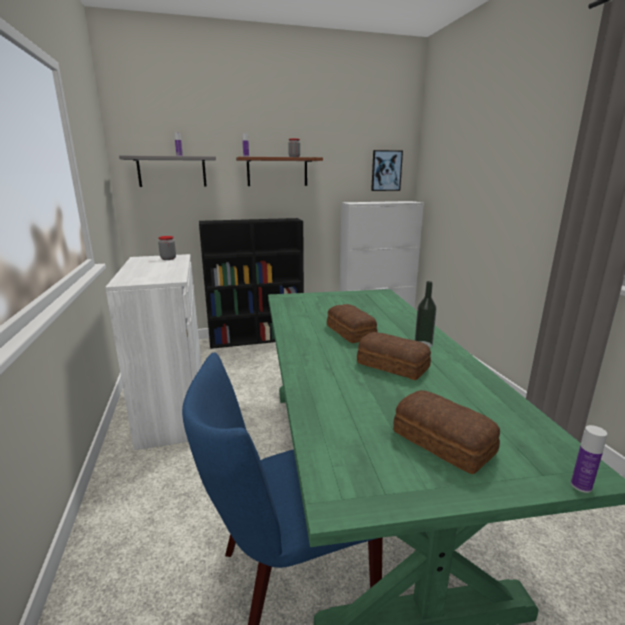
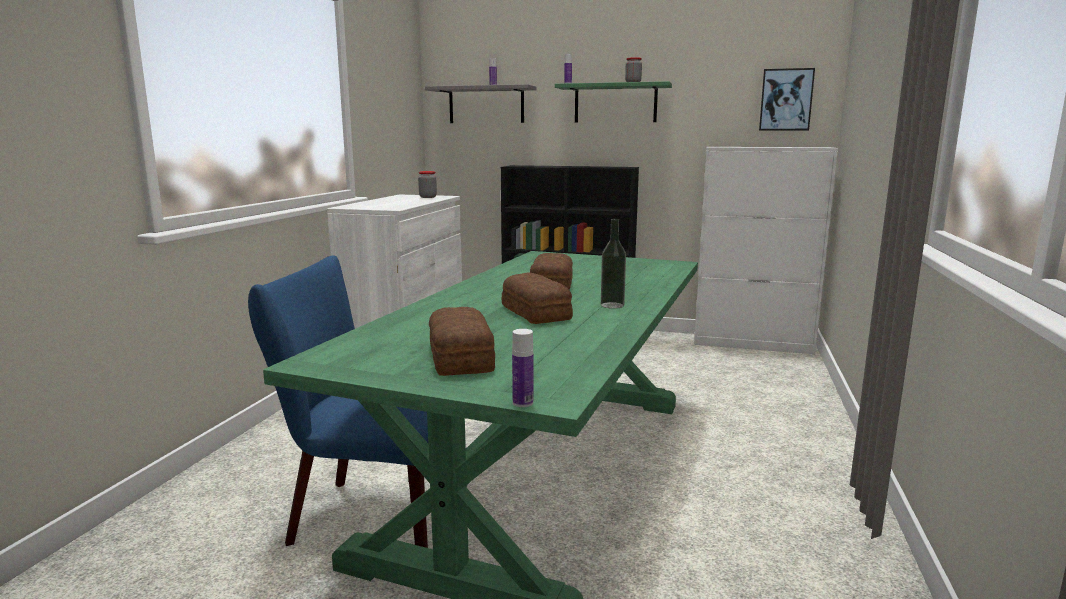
camera: 30 degrees right, 5 degrees down
brown shelf [236,157,323,186] -> green shelf [555,81,672,123]

